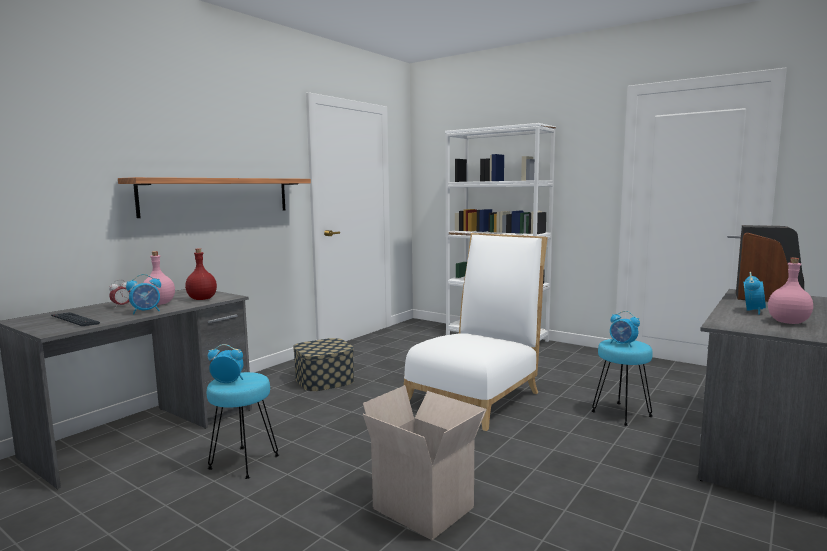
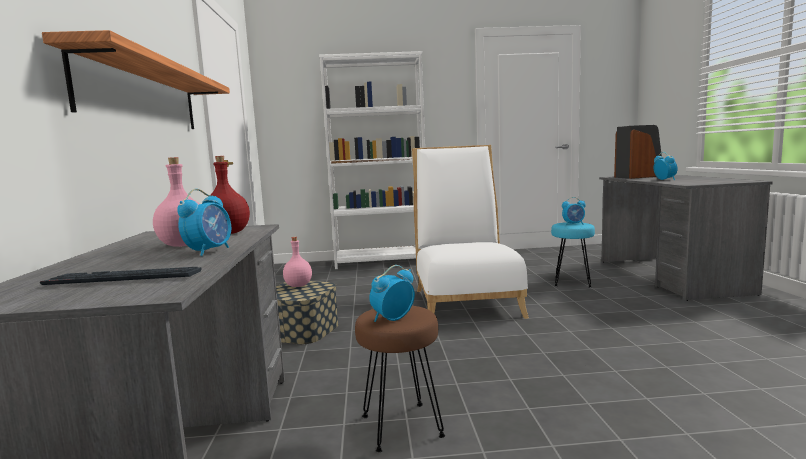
camera: 40 degrees left, 0 degrees up
alarm clock [109,280,130,307] -> none
turquoise stool [207,372,279,479] -> brown stool [355,306,445,452]
cardboard box [363,385,487,540] -> none
pink bottle [768,258,813,324] -> pink bottle moved to [283,237,312,287]

